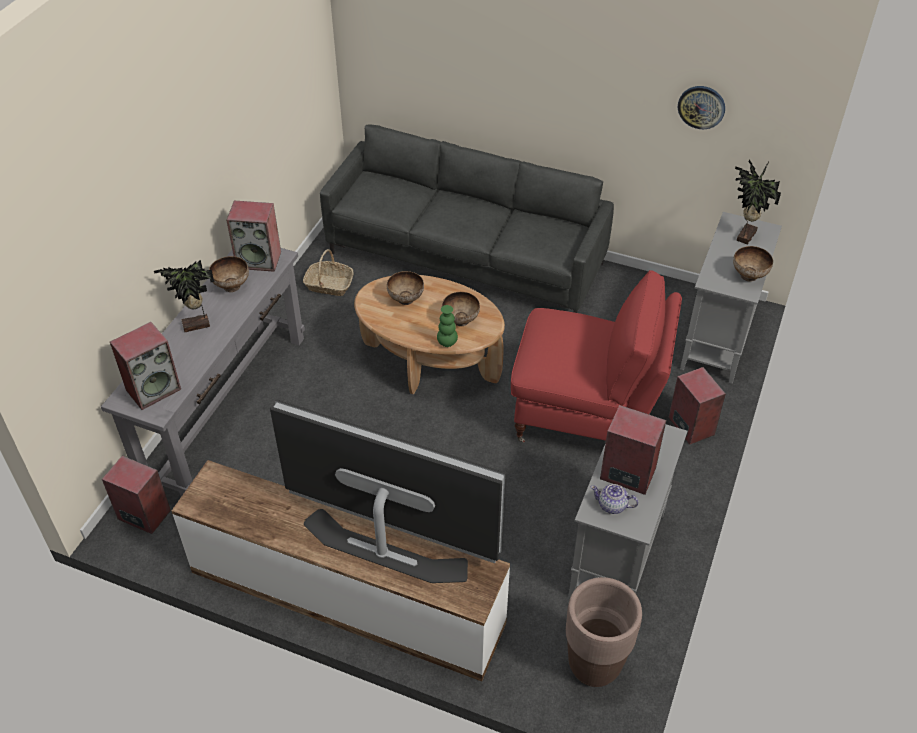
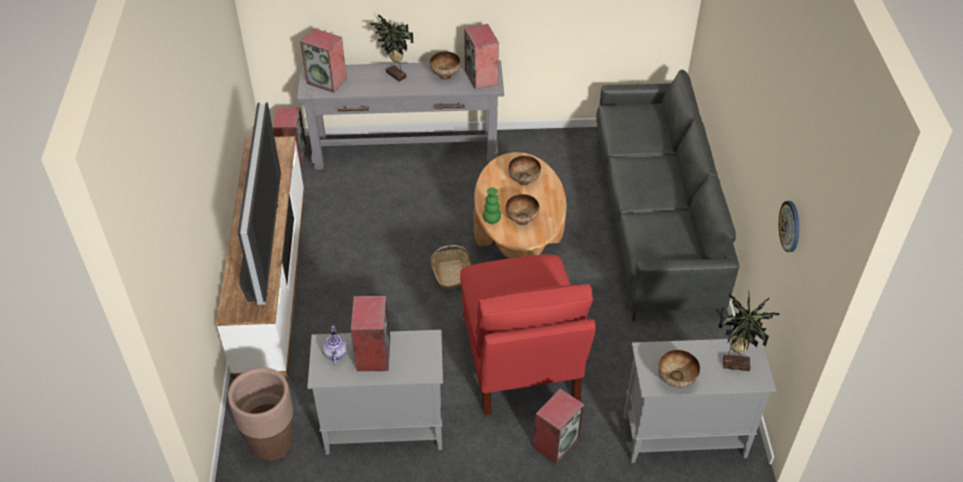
camera: 65 degrees right, 0 degrees up
basket [303,249,354,296] -> basket moved to [430,245,470,290]

